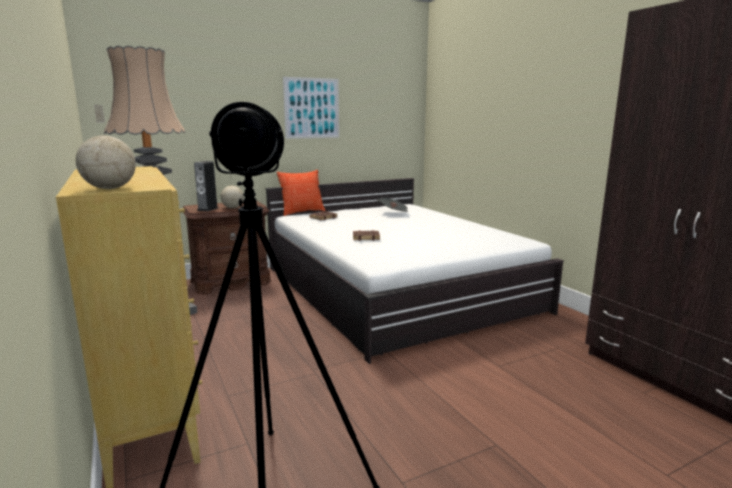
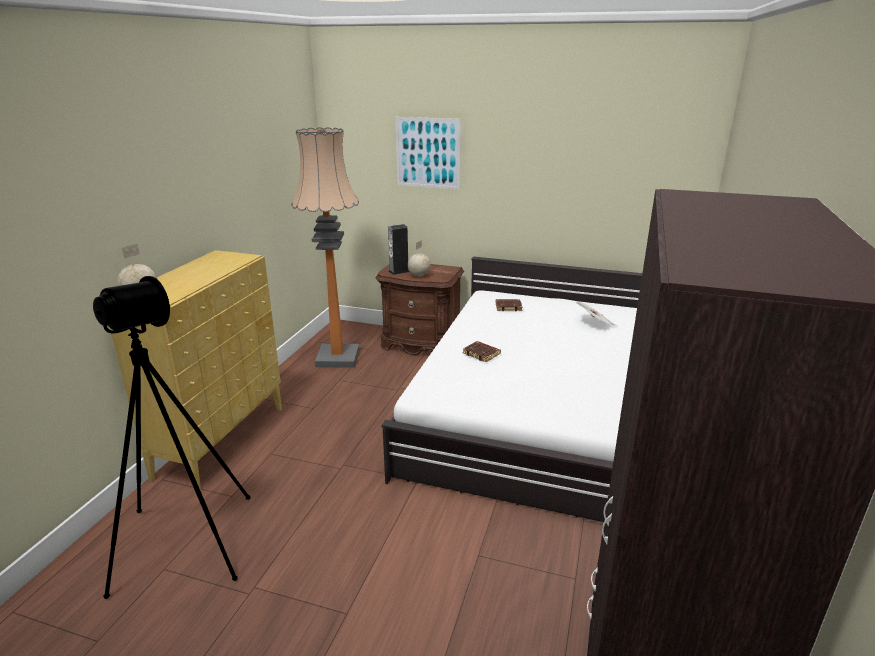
camera: 45 degrees right, 10 degrees up
orange pillow [277,170,325,216] -> none
picture [283,77,339,139] -> picture moved to [395,117,461,189]

